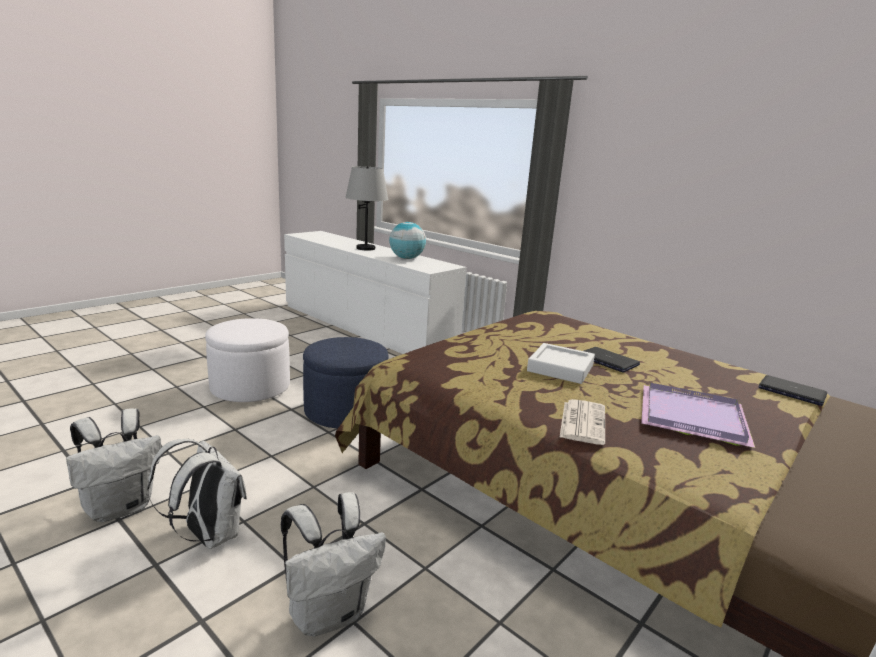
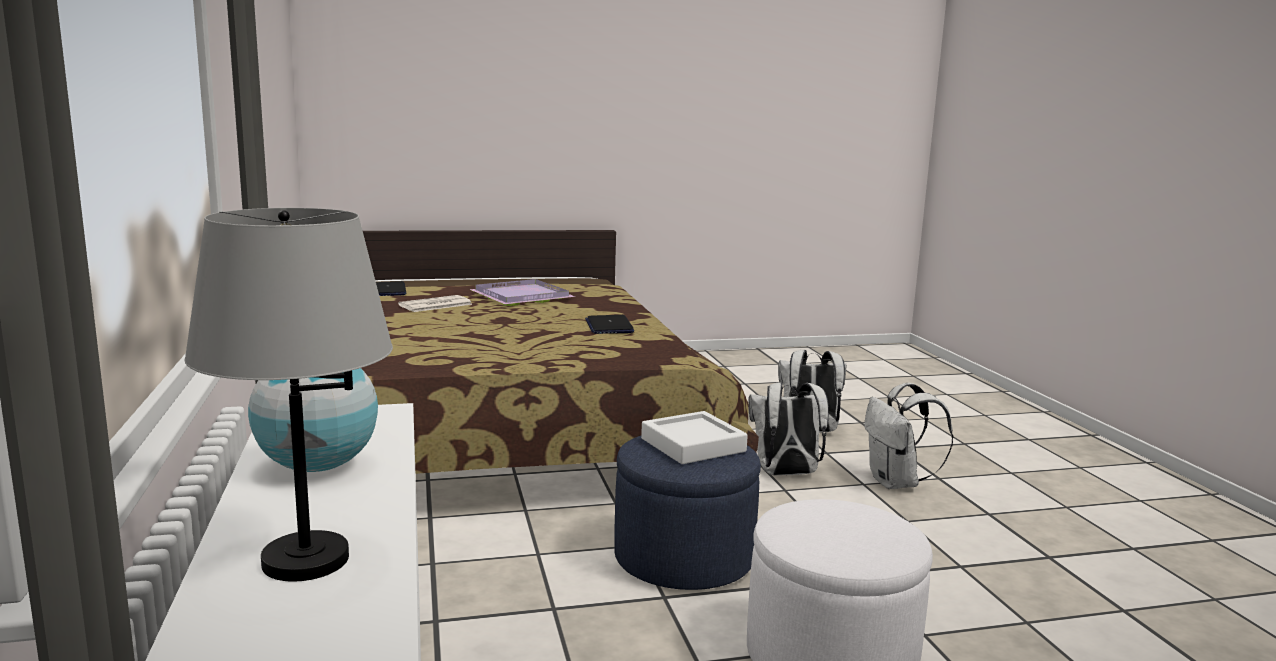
camera: 145 degrees left, 5 degrees down
white backpack [66,408,161,522] -> white backpack moved to [749,383,829,475]
white tray [527,343,595,384] -> white tray moved to [641,411,748,464]
newspaper [559,399,605,445] -> newspaper moved to [398,295,472,312]
laptop [584,347,640,373] -> laptop moved to [585,315,634,334]

